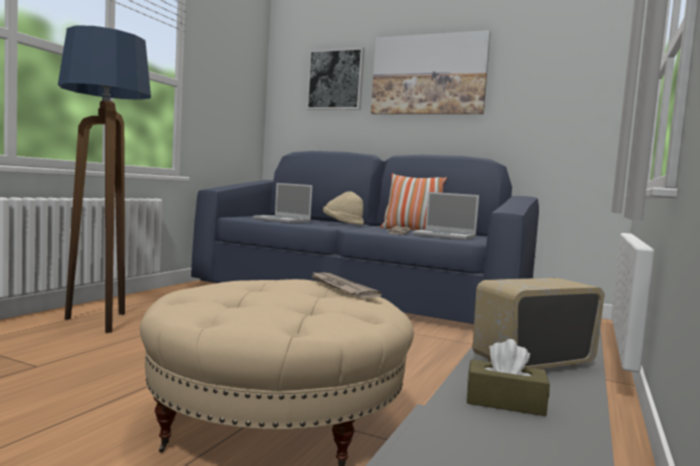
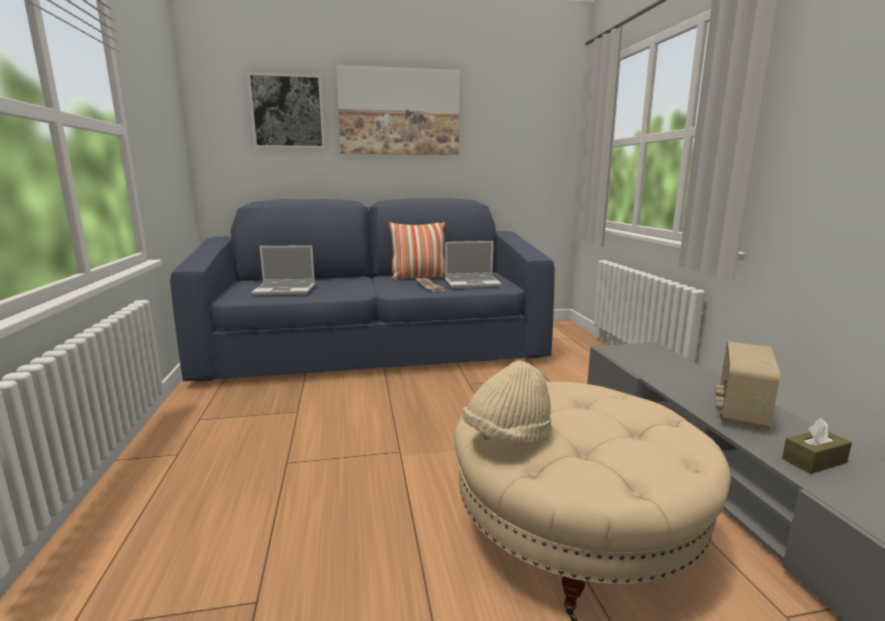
camera: 35 degrees left, 10 degrees up
floor lamp [58,25,151,333] -> none
newspaper [310,271,382,298] -> none
beige hat [323,191,364,225] -> beige hat moved to [462,361,553,445]

